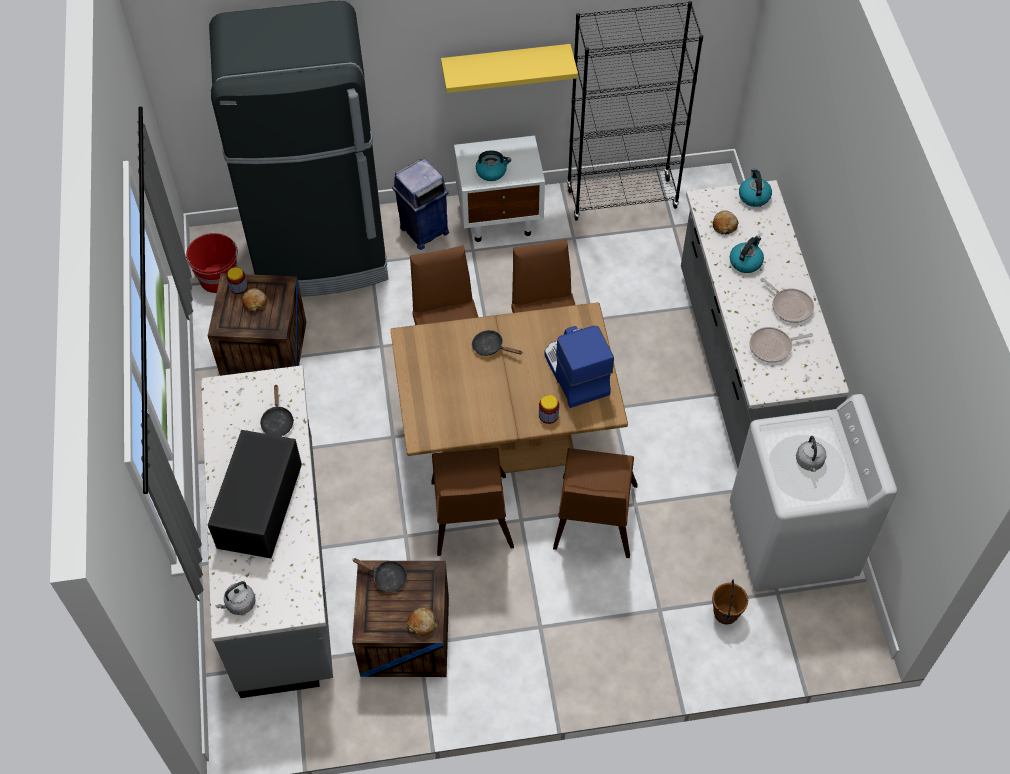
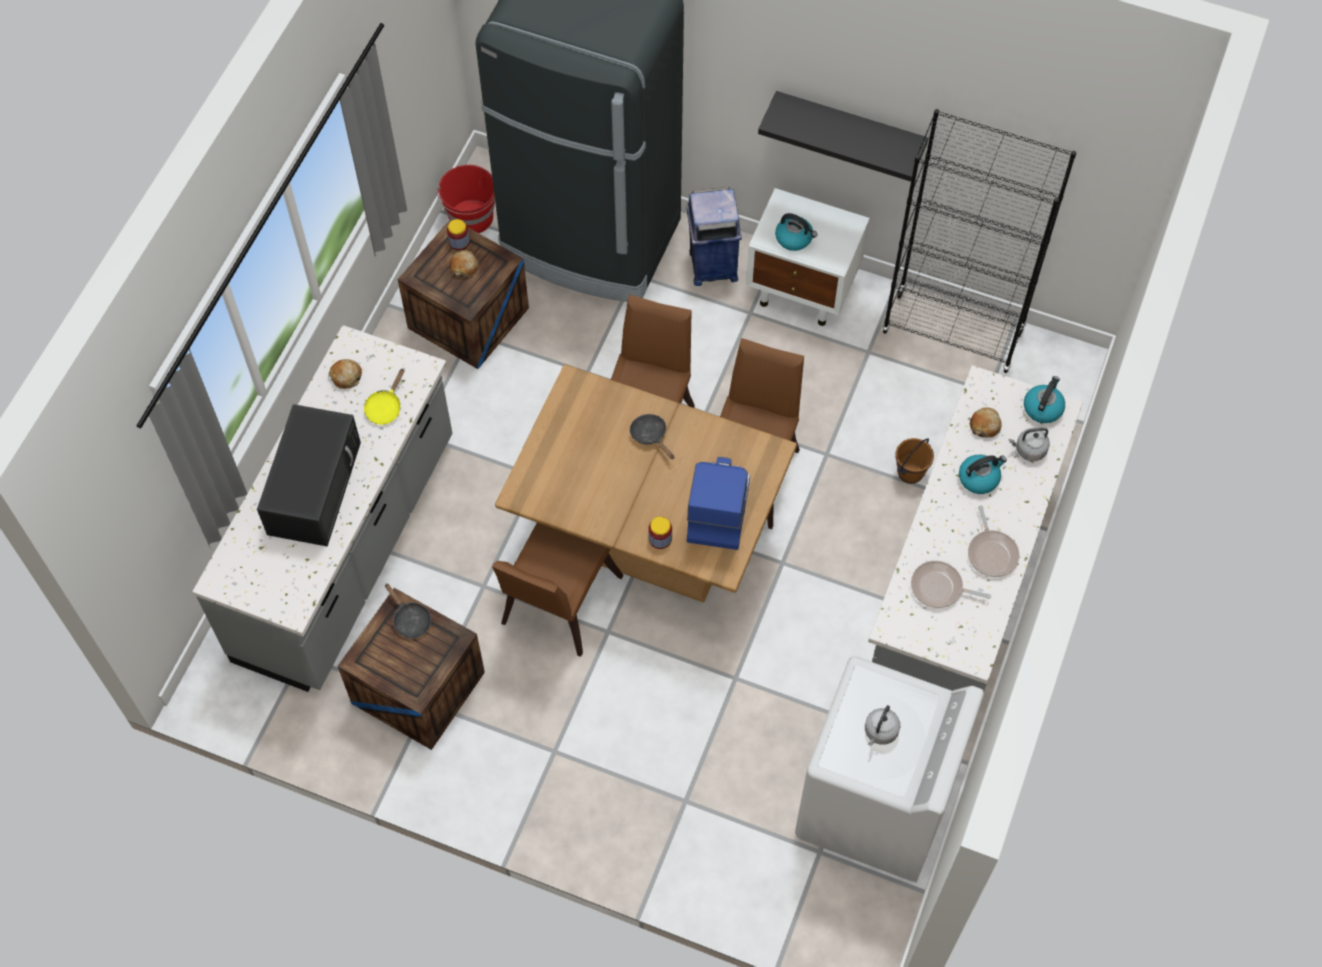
camera: 30 degrees right, 5 degrees up
black microwave [208,430,302,558] -> black microwave turned 150 degrees clockwise [257,404,361,546]
grey kettle [215,581,256,615] -> grey kettle moved to [1009,428,1050,461]
black frying pan [260,385,294,436] -> yellow frying pan [364,369,405,425]
bread [407,608,437,637] -> bread moved to [328,359,362,389]
yellow shelf [441,44,578,93] -> black shelf [758,91,928,181]
brown chair [553,448,638,558] -> none
brown bucket [712,580,748,625] -> brown bucket moved to [896,438,934,484]

